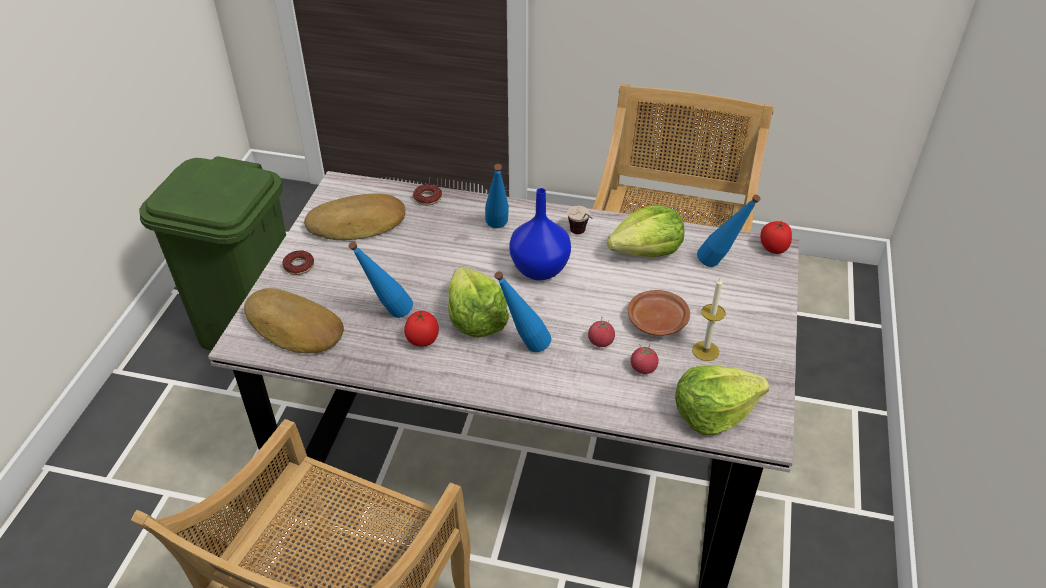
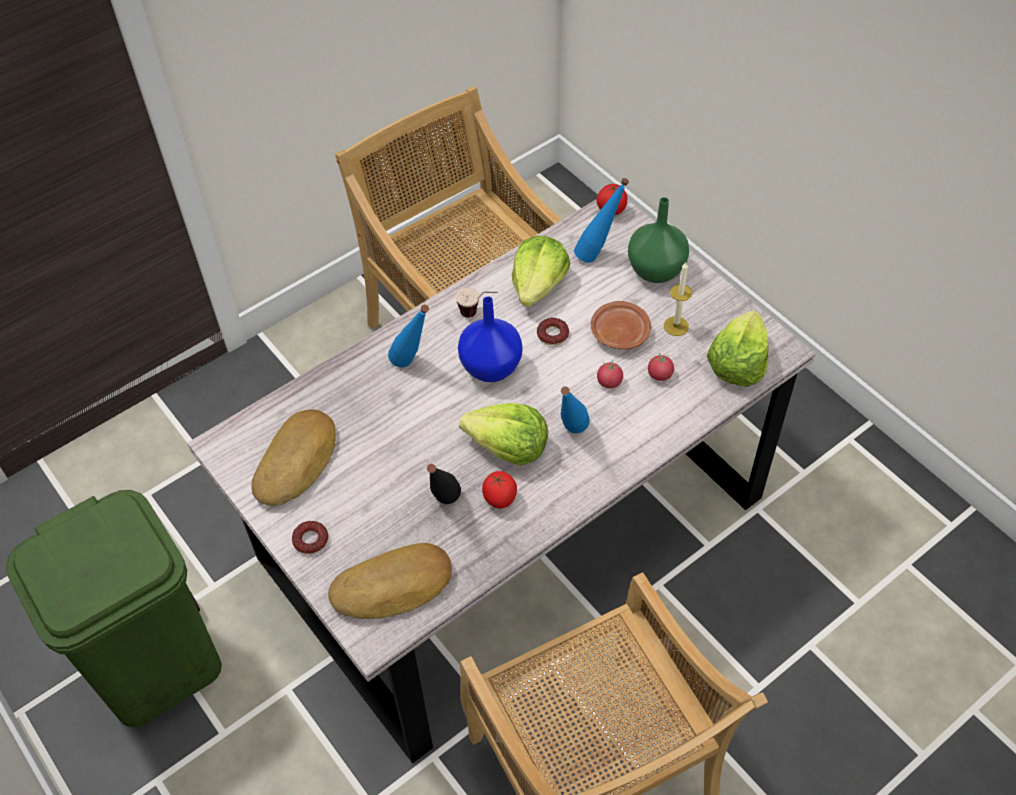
camera: 50 degrees left, 10 degrees up
blue bottle [348,242,413,318] -> black bottle [427,464,461,504]
donut [413,184,442,205] -> donut moved to [537,318,569,345]
none -> green vase [628,197,689,283]

